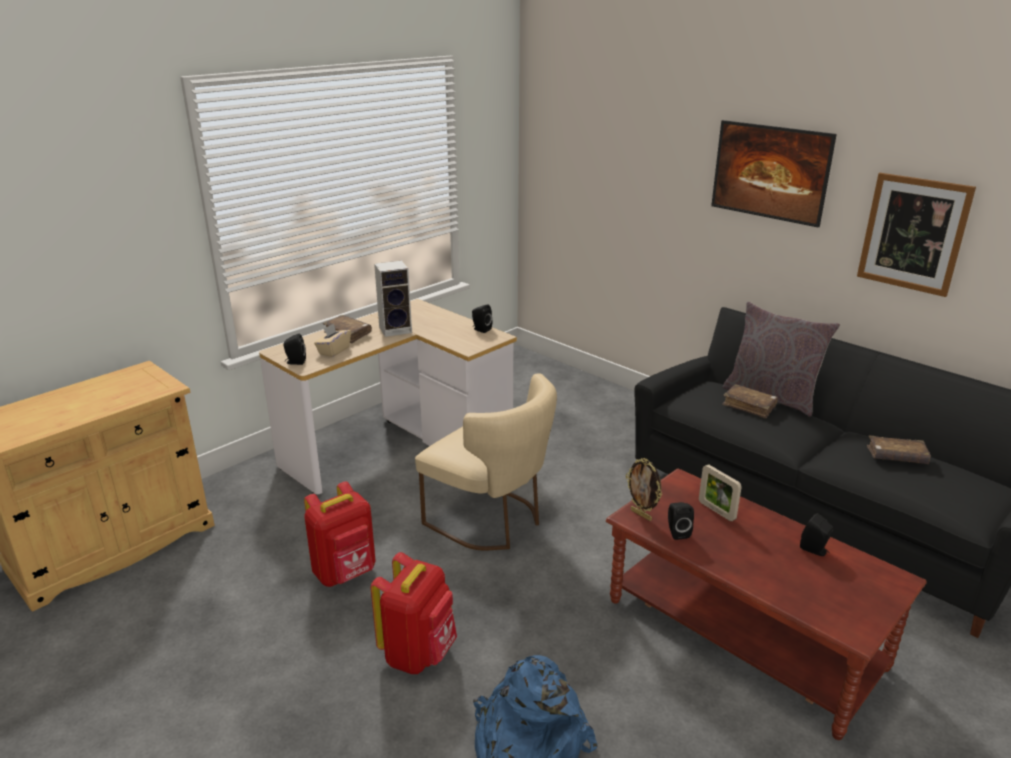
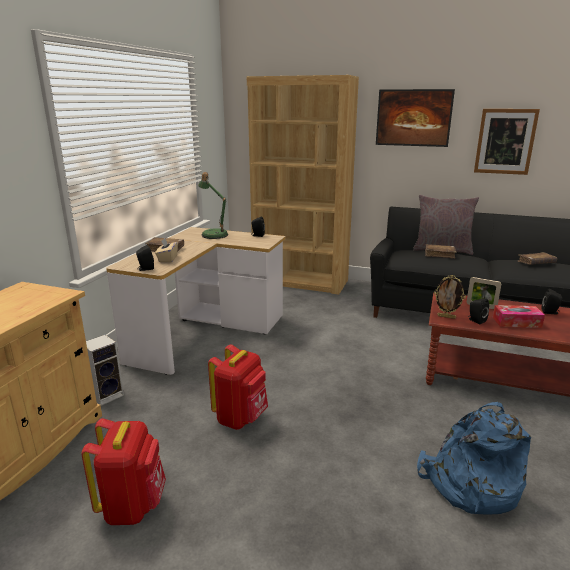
camera: 25 degrees left, 5 degrees down
red backpack [371,552,457,674] -> red backpack moved to [81,418,166,525]
speaker [374,261,412,337] -> speaker moved to [86,335,124,406]
beige chair [415,373,557,551] -> none
none -> table lamp [198,172,228,239]
none -> brown bookcase [247,75,359,295]
none -> tissue box [493,305,545,328]

